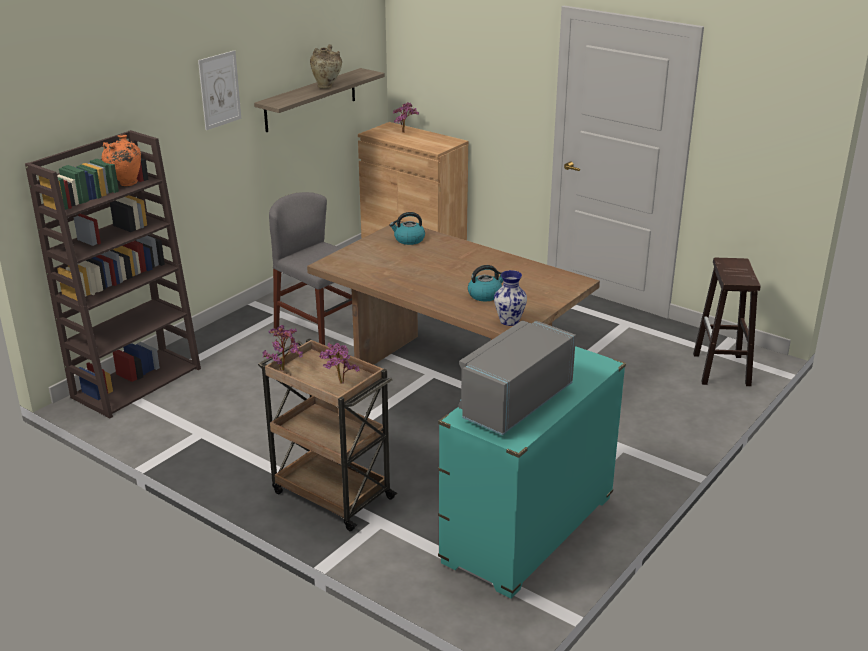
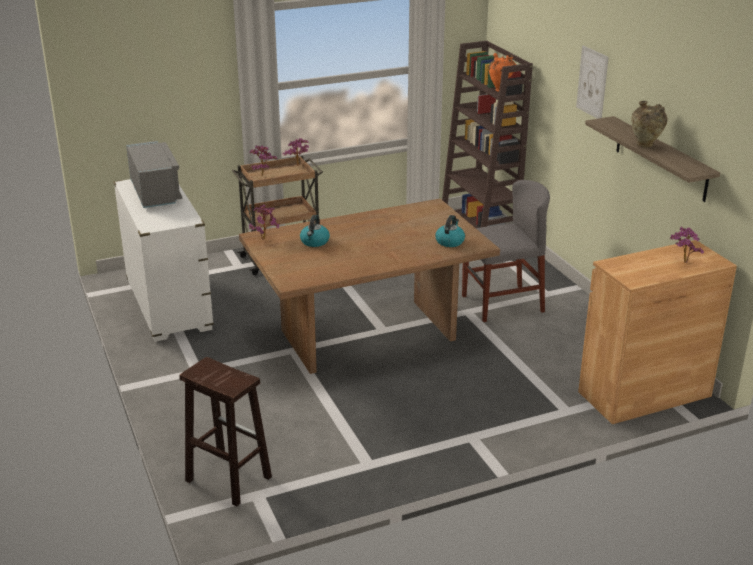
camera: 120 degrees right, 0 degrees up
turquoise dresser [438,346,626,599] -> white dresser [113,179,214,342]
vase [494,270,527,326] -> potted plant [249,204,279,240]

